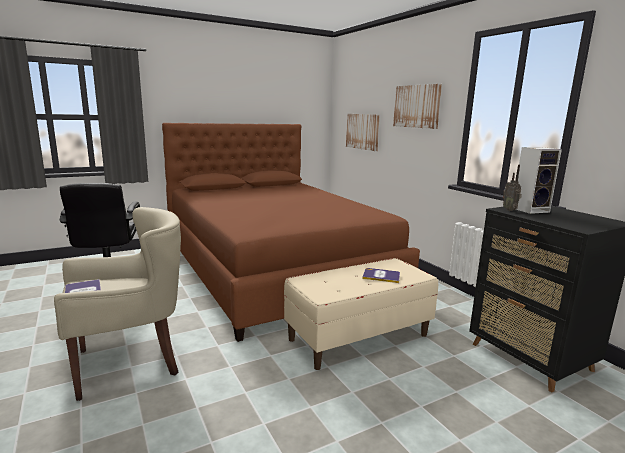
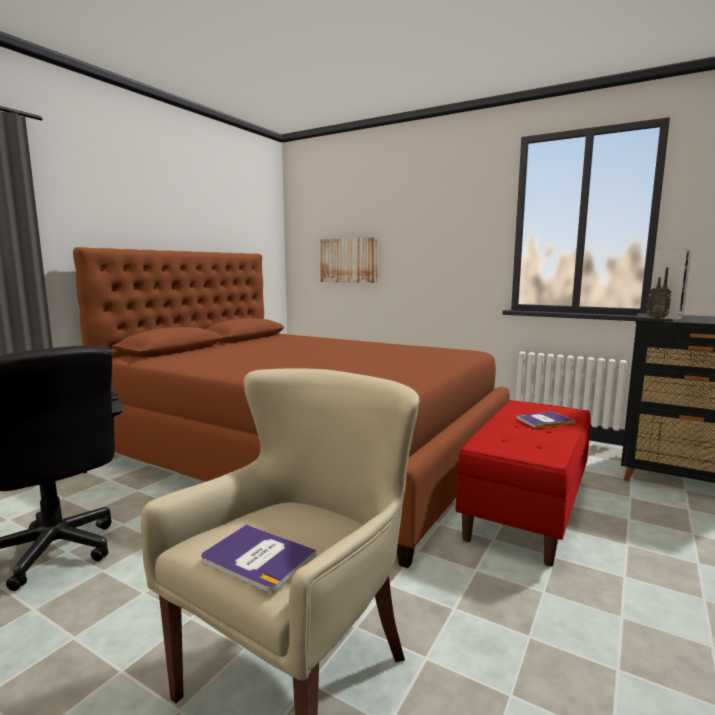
camera: 30 degrees left, 5 degrees down
beige bench [284,258,438,370] -> red bench [456,400,591,566]
picture [393,84,442,129] -> none

